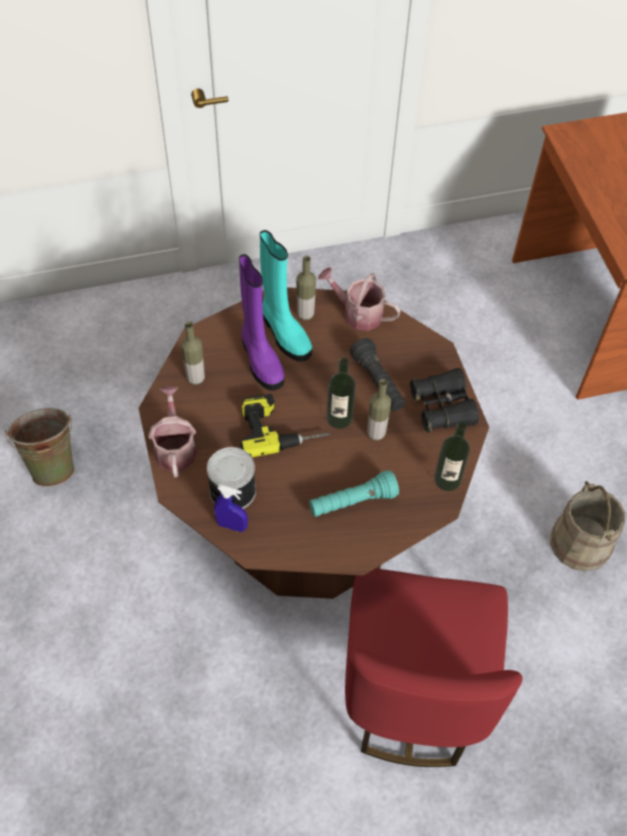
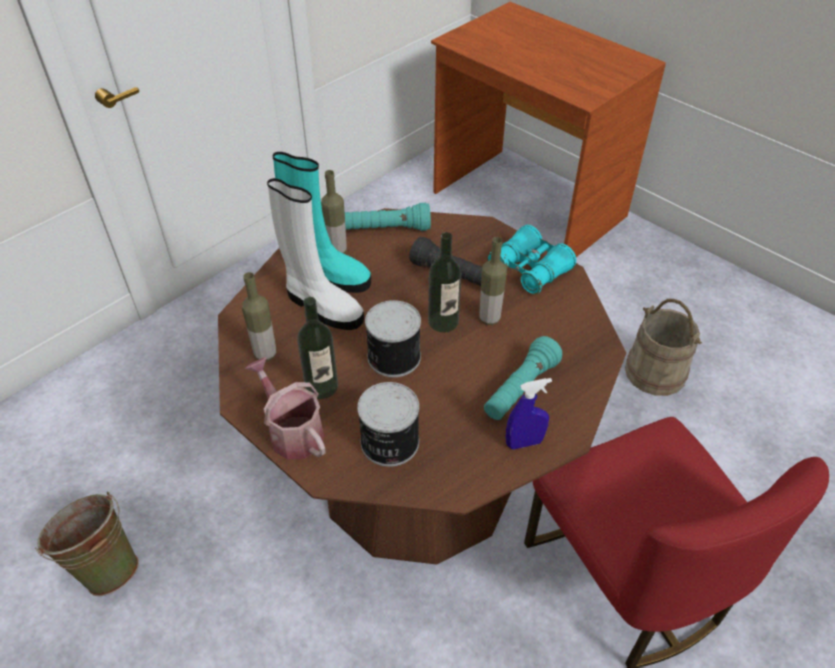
camera: 30 degrees left, 10 degrees down
blue spray bottle [214,485,248,532] -> blue spray bottle moved to [506,378,552,449]
purple boot [239,254,284,391] -> white boot [267,178,364,330]
power drill [240,394,330,457] -> can [365,300,421,377]
watering can [318,267,401,331] -> turquoise flashlight [345,203,431,231]
black binoculars [410,368,479,432] -> turquoise binoculars [487,225,576,294]
bottle [434,422,470,491] -> bottle moved to [297,297,338,399]

